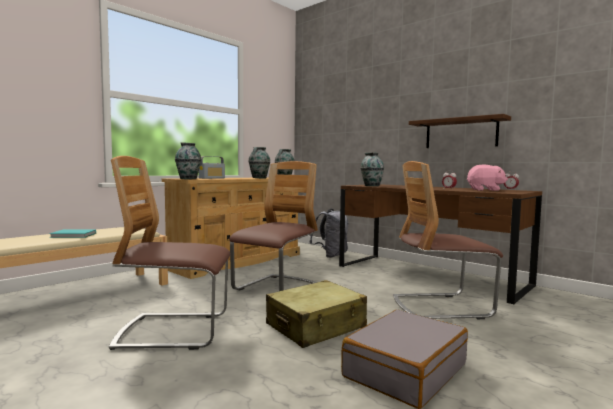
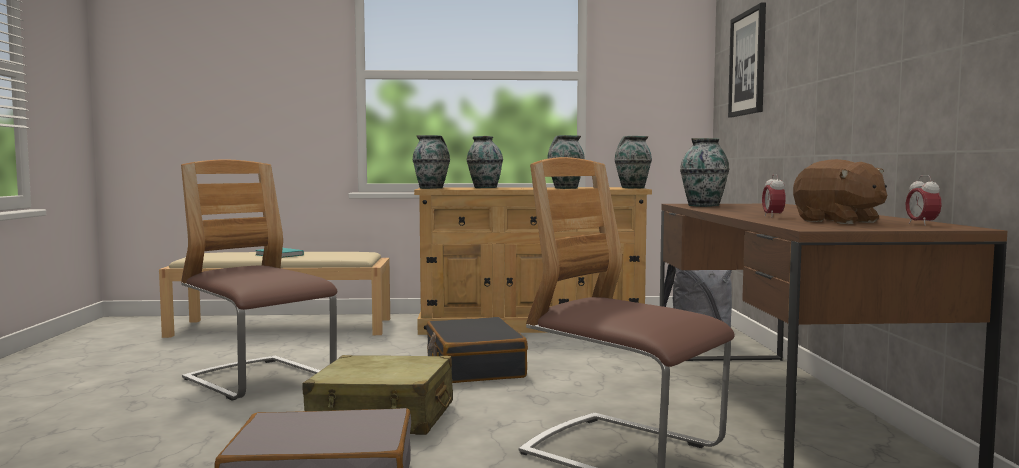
camera: 45 degrees right, 0 degrees up
radio [199,156,225,179] -> vase [467,136,503,188]
chair [229,161,318,291] -> black suitcase [426,317,528,383]
shelf [409,114,511,148] -> none
pink plush toy [467,165,508,191] -> brown plush toy [793,159,888,224]
none -> picture [728,3,766,117]

